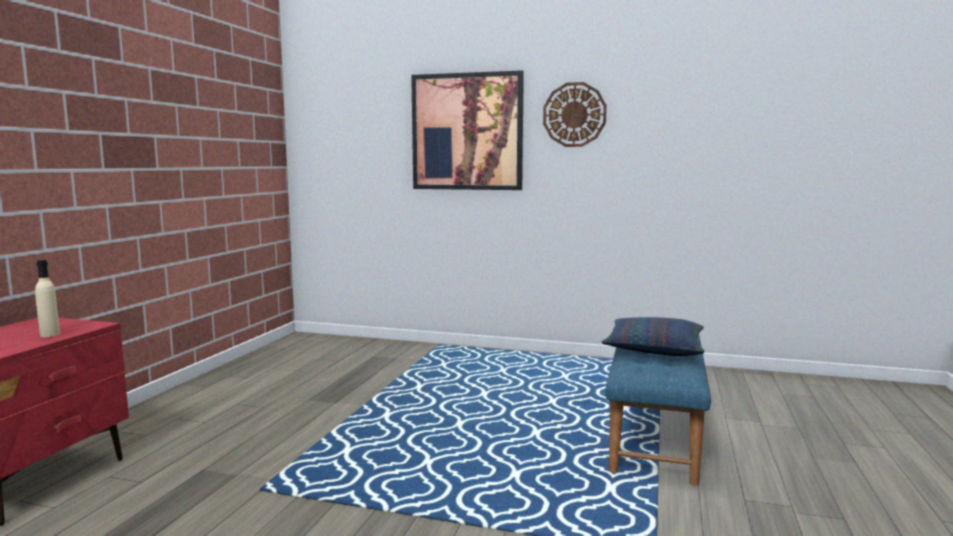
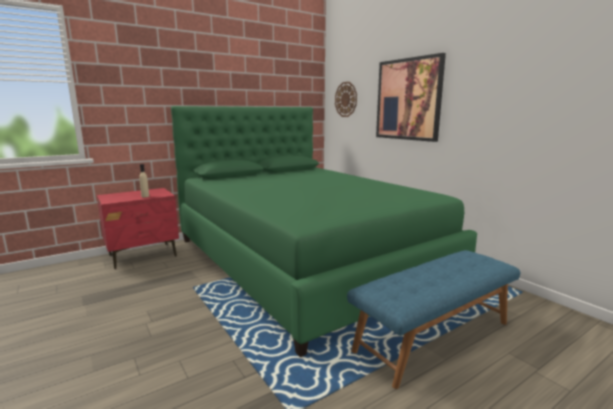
camera: 40 degrees right, 5 degrees up
wall clock [543,82,607,147] -> wall clock moved to [335,82,357,117]
blue pillow [602,317,705,356] -> none
none -> green bed [171,106,477,357]

